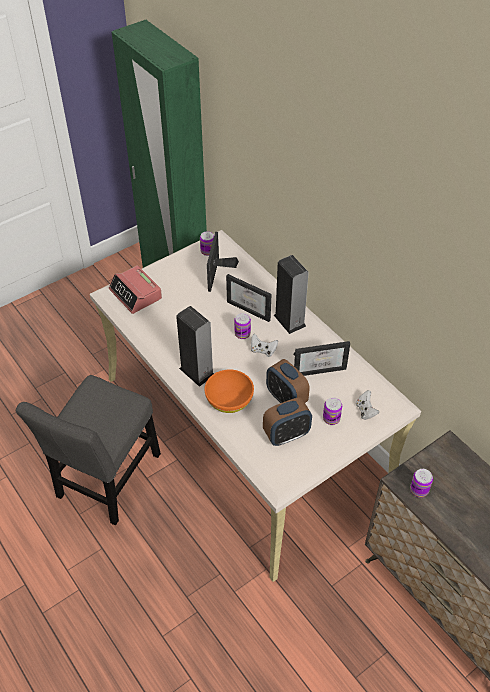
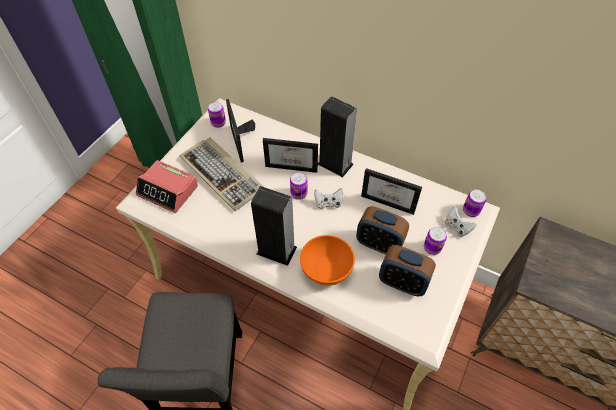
camera: 25 degrees left, 5 degrees up
alarm clock [263,398,312,446] -> alarm clock turned 75 degrees clockwise [379,245,436,296]
picture frame [294,341,350,376] -> picture frame turned 60 degrees clockwise [361,168,422,215]
can [410,469,433,498] -> can moved to [463,190,486,217]
none -> keyboard [180,137,263,211]

